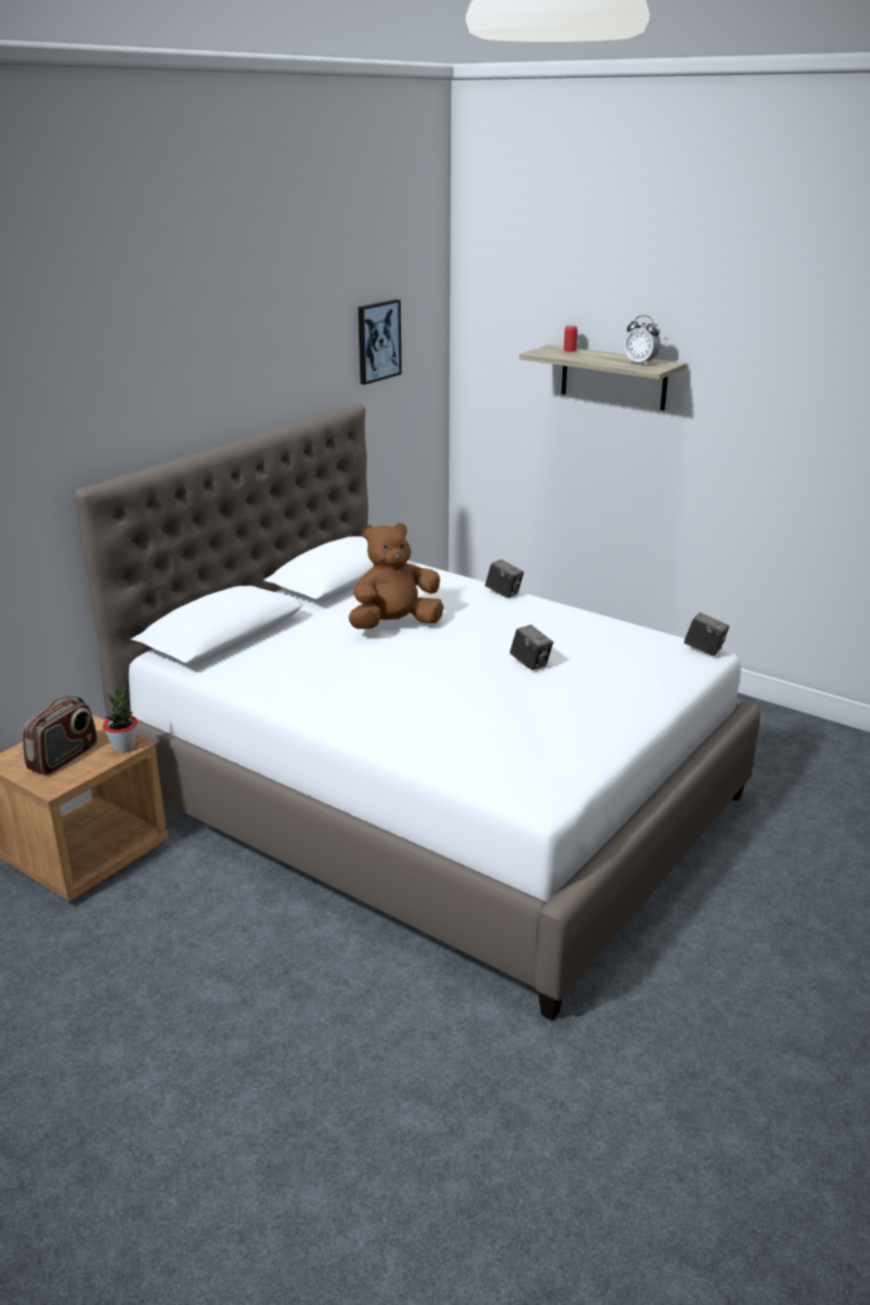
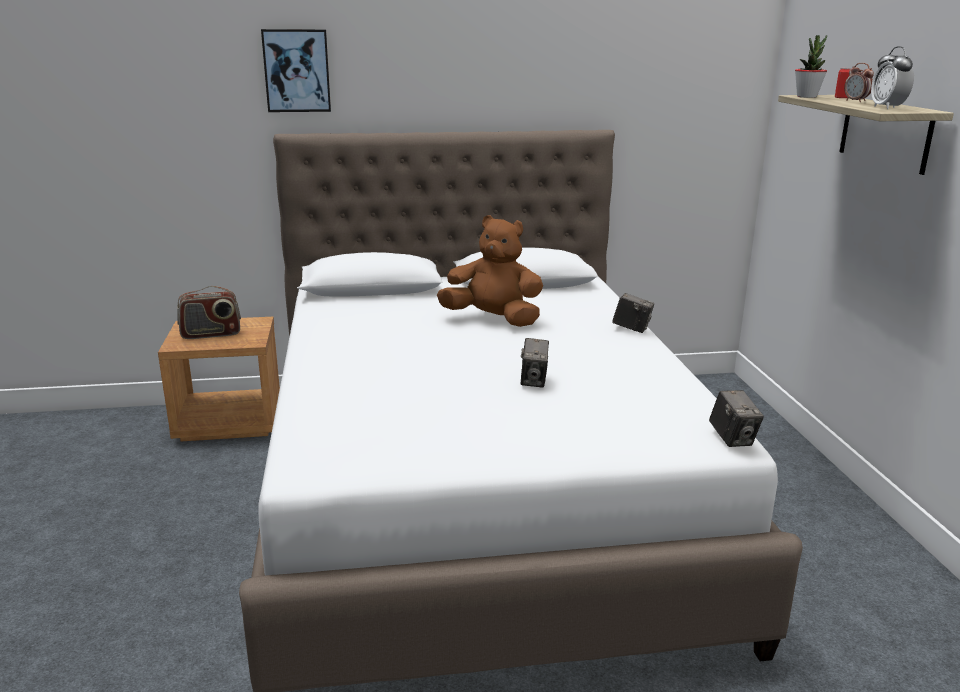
camera: 45 degrees right, 5 degrees down
potted plant [103,684,137,753] -> potted plant moved to [795,35,827,98]
picture [358,299,402,385] -> picture moved to [261,29,331,112]
camera [485,559,524,598] -> camera turned 60 degrees counterclockwise [612,293,654,333]
none -> alarm clock [844,63,874,102]

